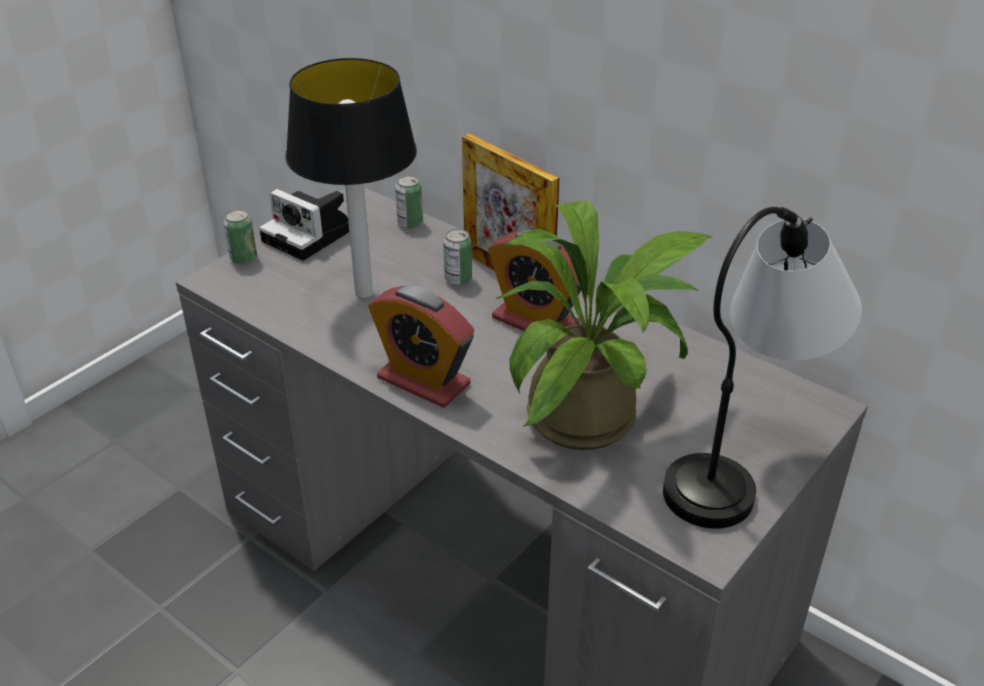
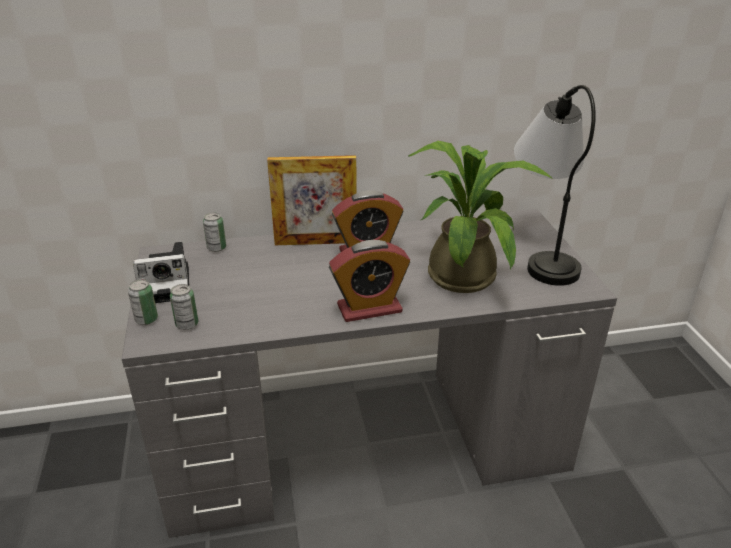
camera: 50 degrees left, 5 degrees down
table lamp [285,58,417,298] -> none
can [443,229,472,285] -> can moved to [170,284,198,330]

